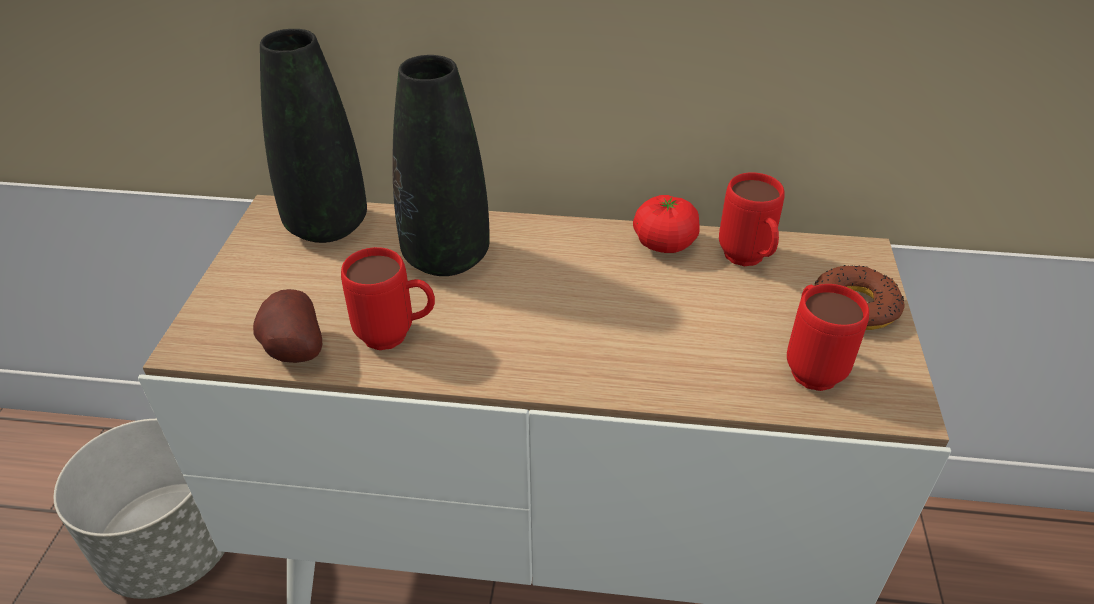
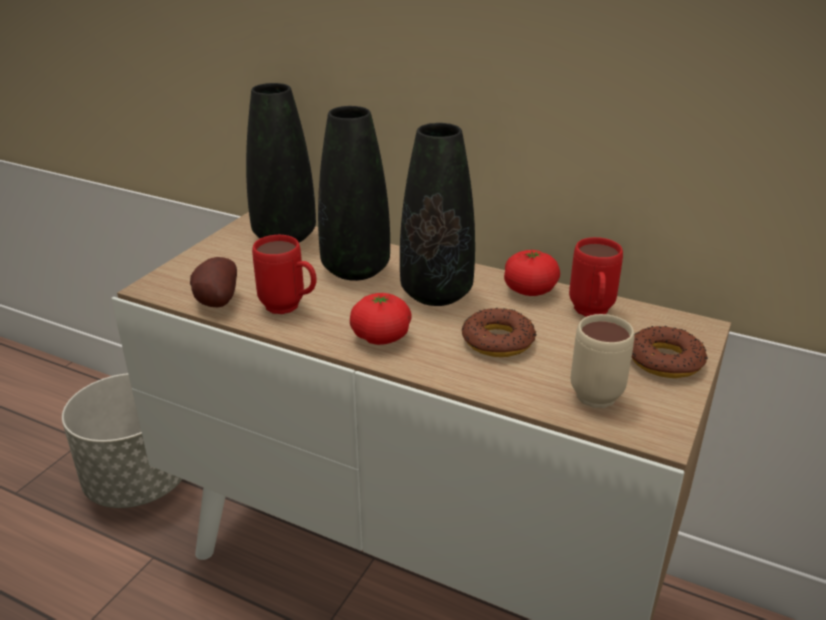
camera: 20 degrees right, 10 degrees down
red mug [787,284,869,391] -> beige mug [571,314,634,408]
none -> tomato [350,293,412,345]
none -> black vase [400,123,475,306]
none -> donut [462,307,537,357]

